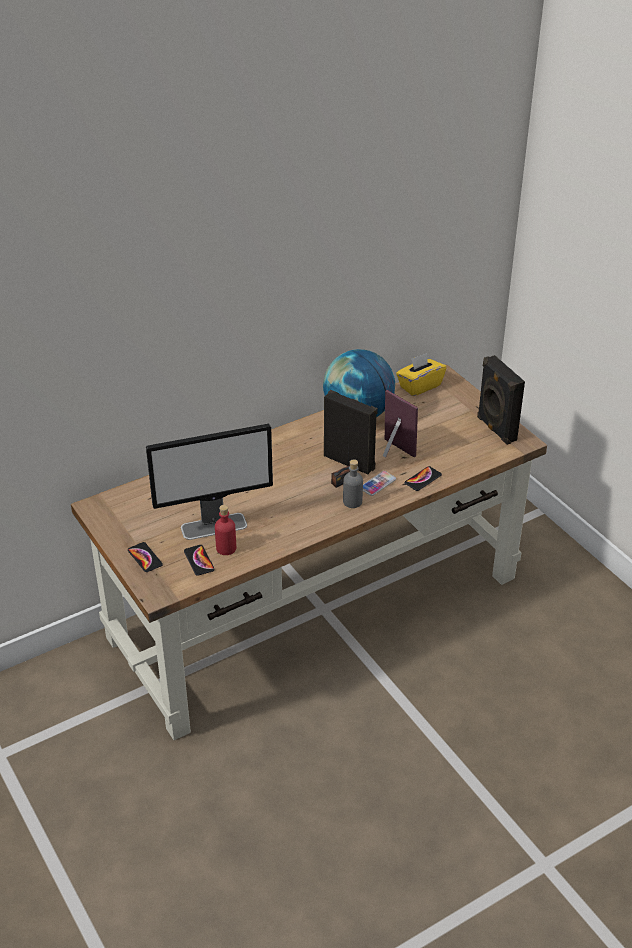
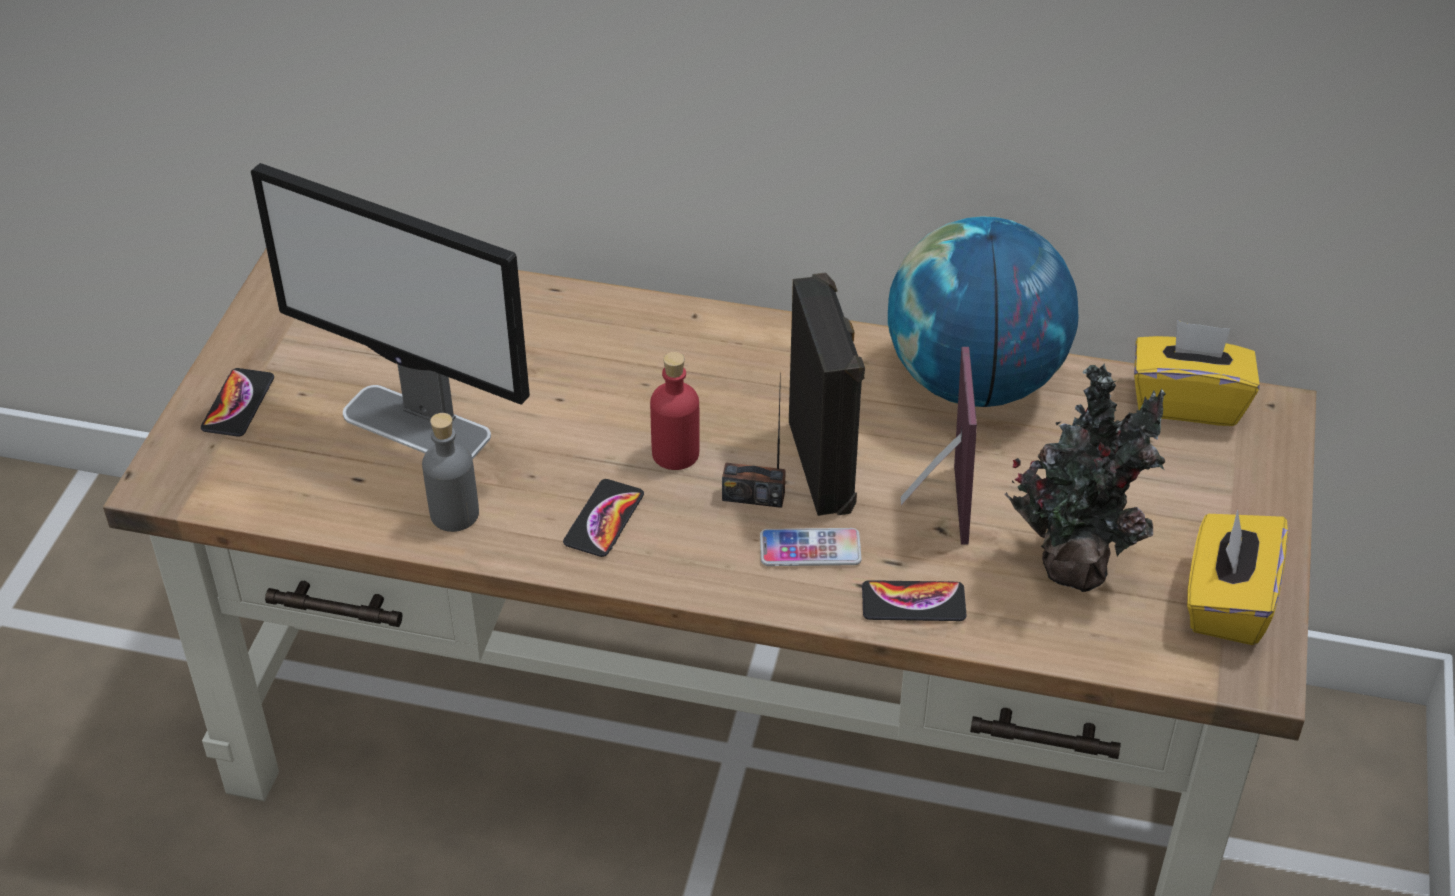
camera: 45 degrees right, 5 degrees up
phone [184,545,215,576] -> phone moved to [563,479,644,557]
red bottle [215,505,236,555] -> red bottle moved to [650,352,700,470]
grey bottle [343,459,363,508] -> grey bottle moved to [422,413,479,532]
black speaker [477,355,525,445] -> yellow tissue box [1187,509,1288,645]
none -> potted plant [1004,363,1166,592]

